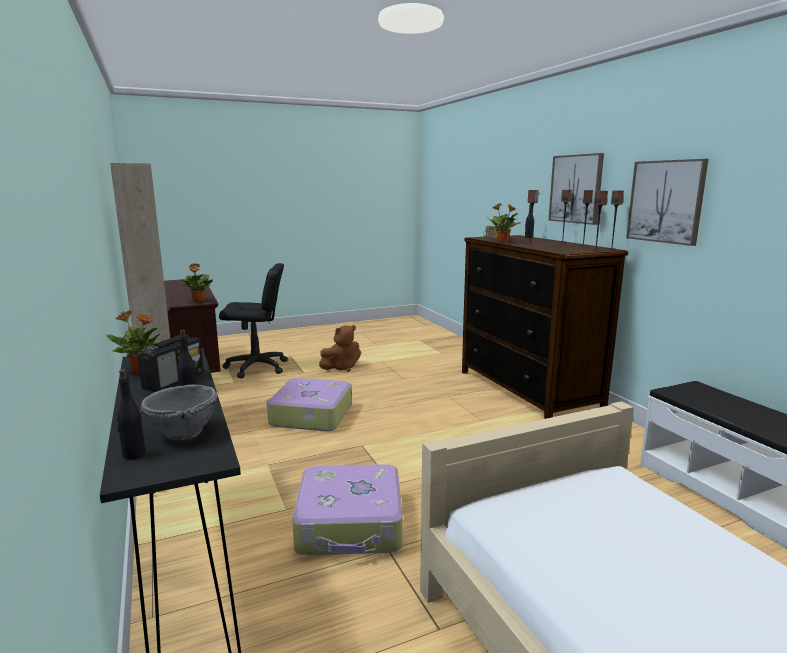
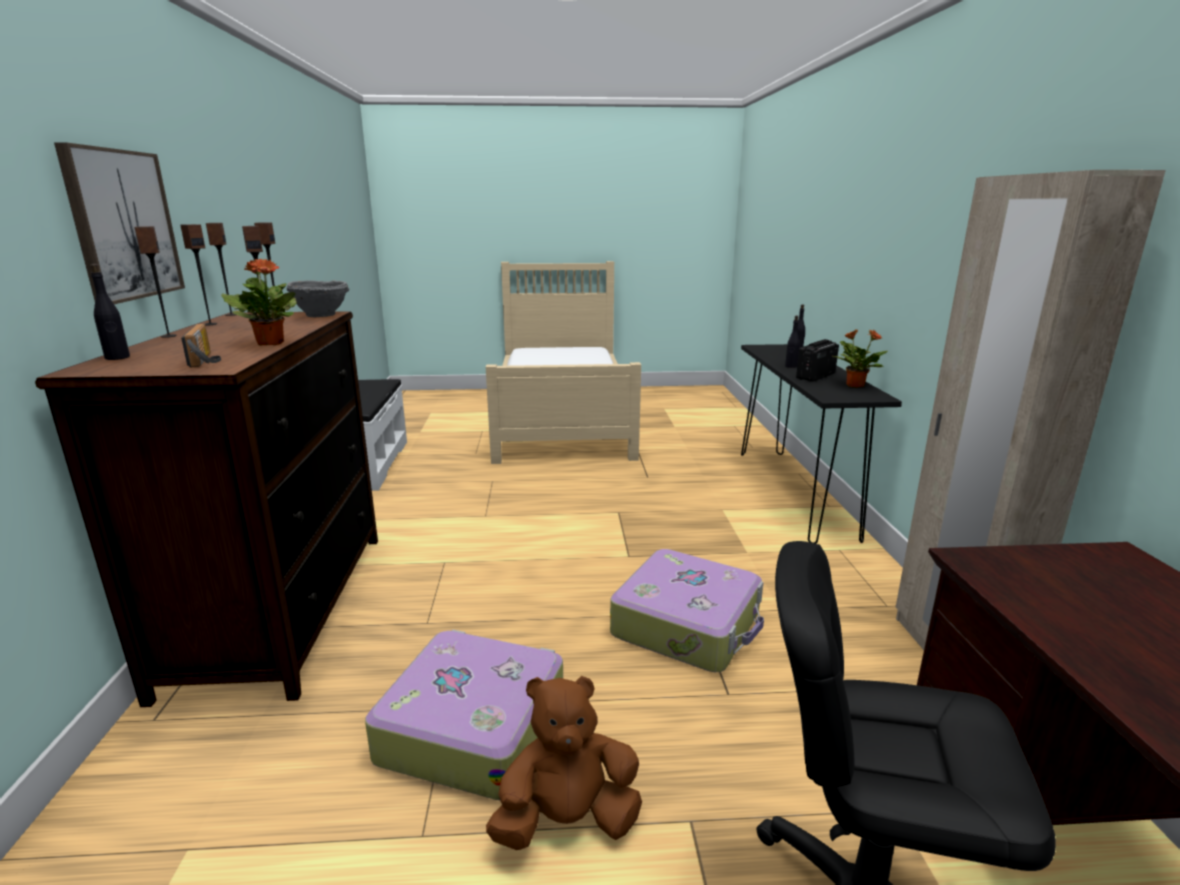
camera: 160 degrees left, 5 degrees up
grey bowl [140,384,217,441] -> grey bowl moved to [286,280,350,317]
potted plant [181,263,213,302] -> none
suitcase [292,464,403,555] -> suitcase moved to [365,630,563,800]
picture [626,159,709,246] -> none

